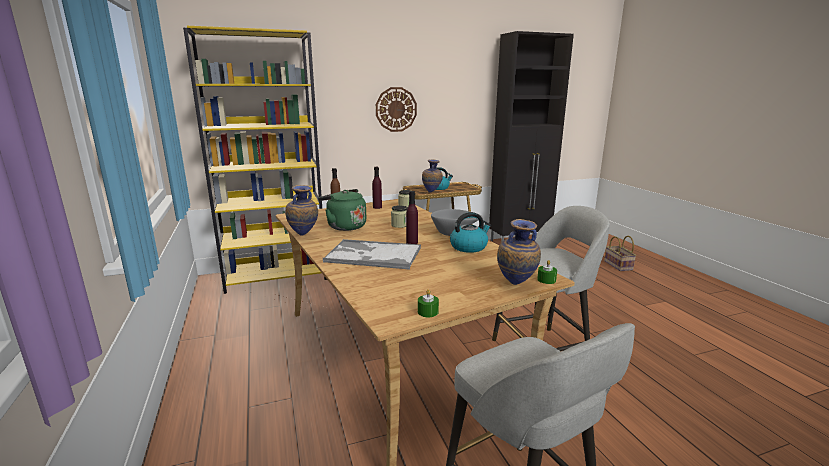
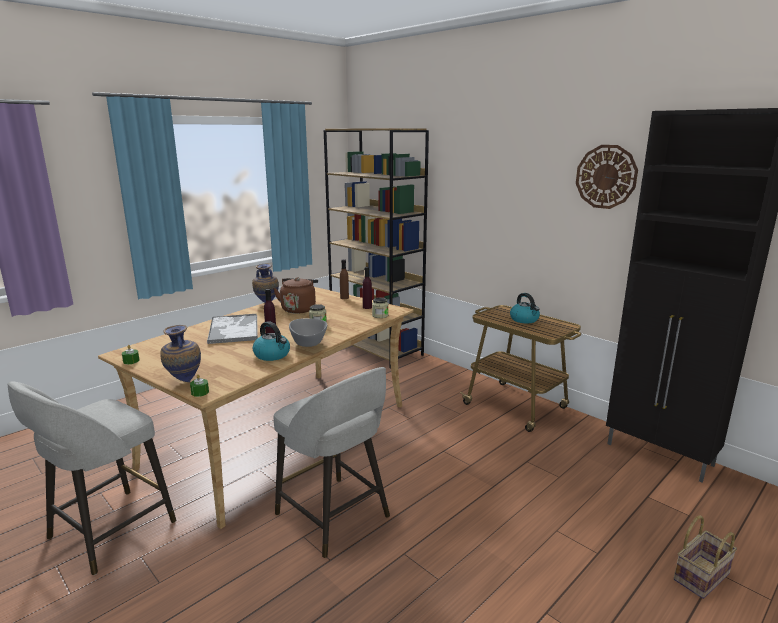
camera: 65 degrees right, 0 degrees up
yellow bookcase [183,26,327,294] -> brown bookcase [324,128,429,369]
green kettle [318,189,366,231] -> brown kettle [273,277,318,314]
wall clock [376,87,417,132] -> wall clock moved to [576,145,638,209]
vase [422,159,443,193] -> none

